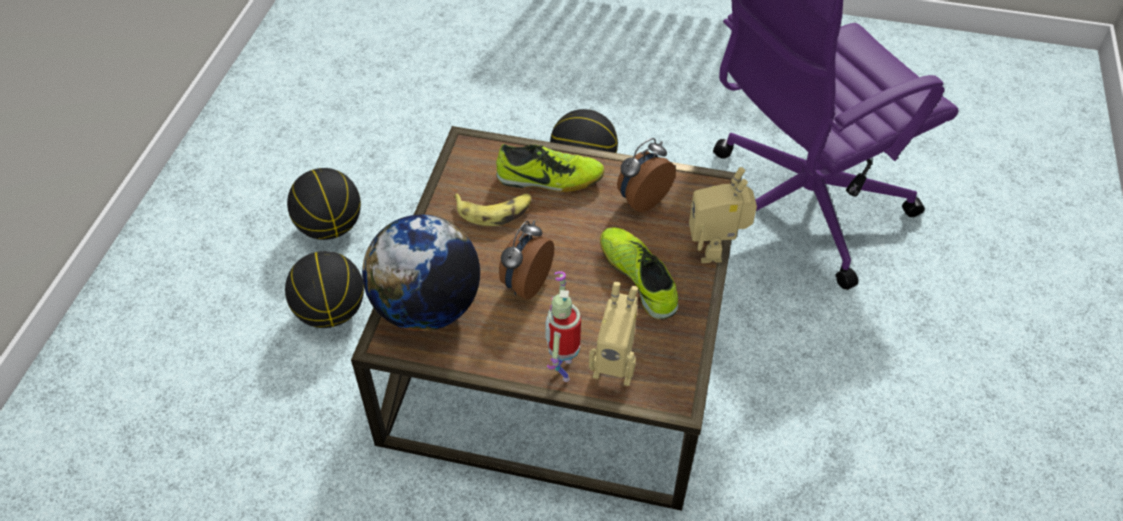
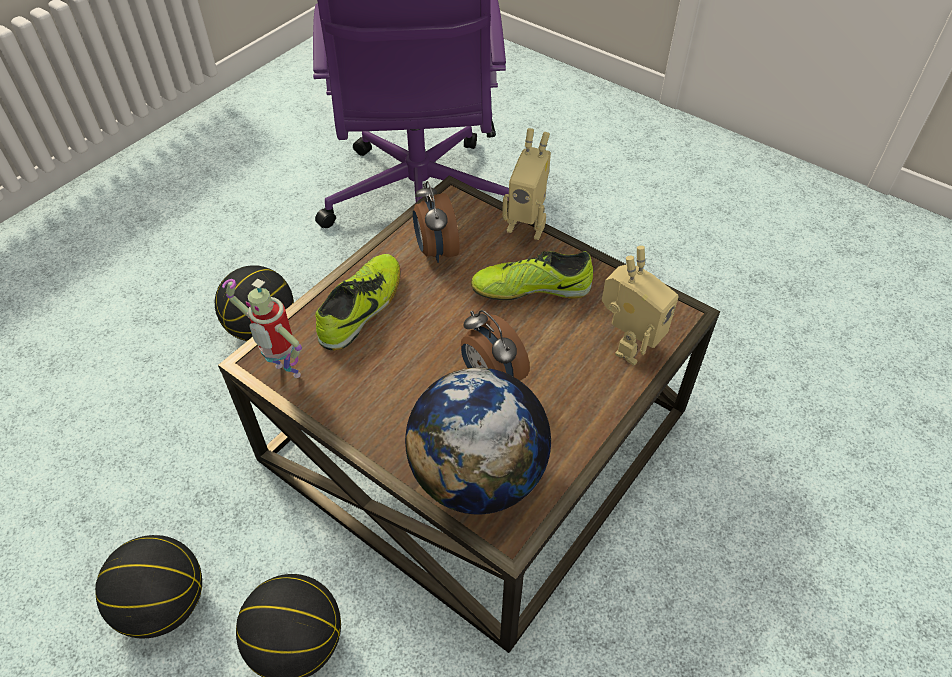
camera: 65 degrees left, 0 degrees up
banana [454,193,531,226] -> none
toy robot [545,271,581,382] -> toy robot moved to [222,279,302,378]

